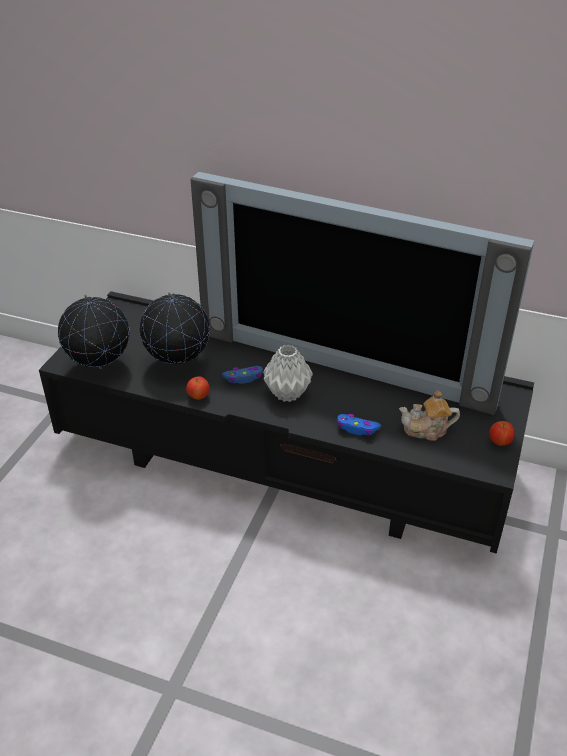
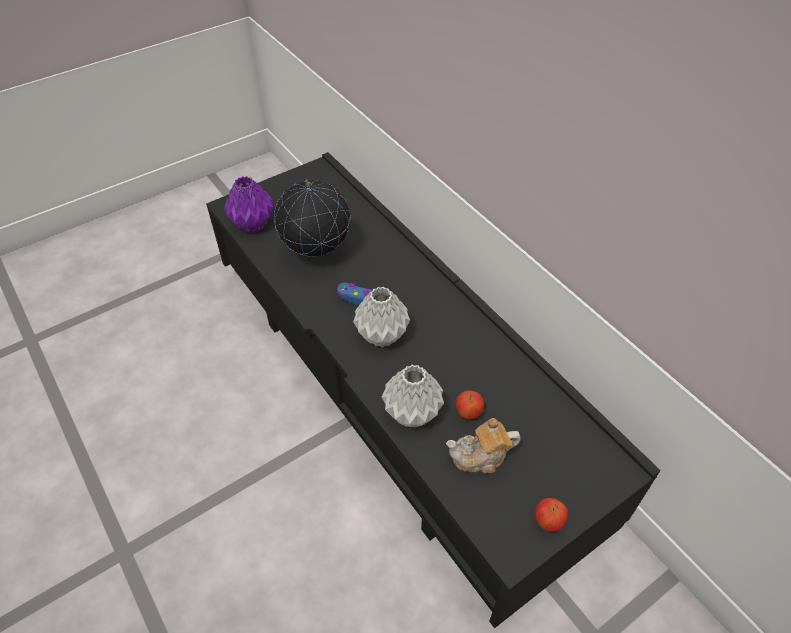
camera: 35 degrees right, 10 degrees up
globe [58,294,129,369] -> purple vase [224,176,273,233]
apple [186,376,210,400] -> apple moved to [455,390,484,419]
television [191,172,534,415] -> none
blue game controller [337,414,381,435] -> grey vase [382,365,444,427]
teapot [399,390,460,441] -> teapot turned 45 degrees counterclockwise [446,418,520,473]

